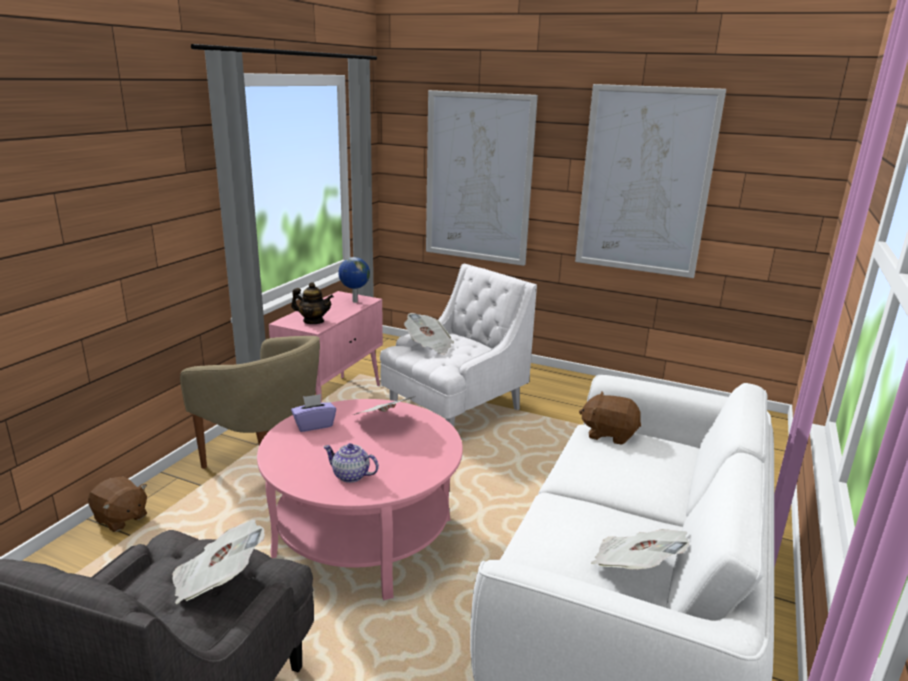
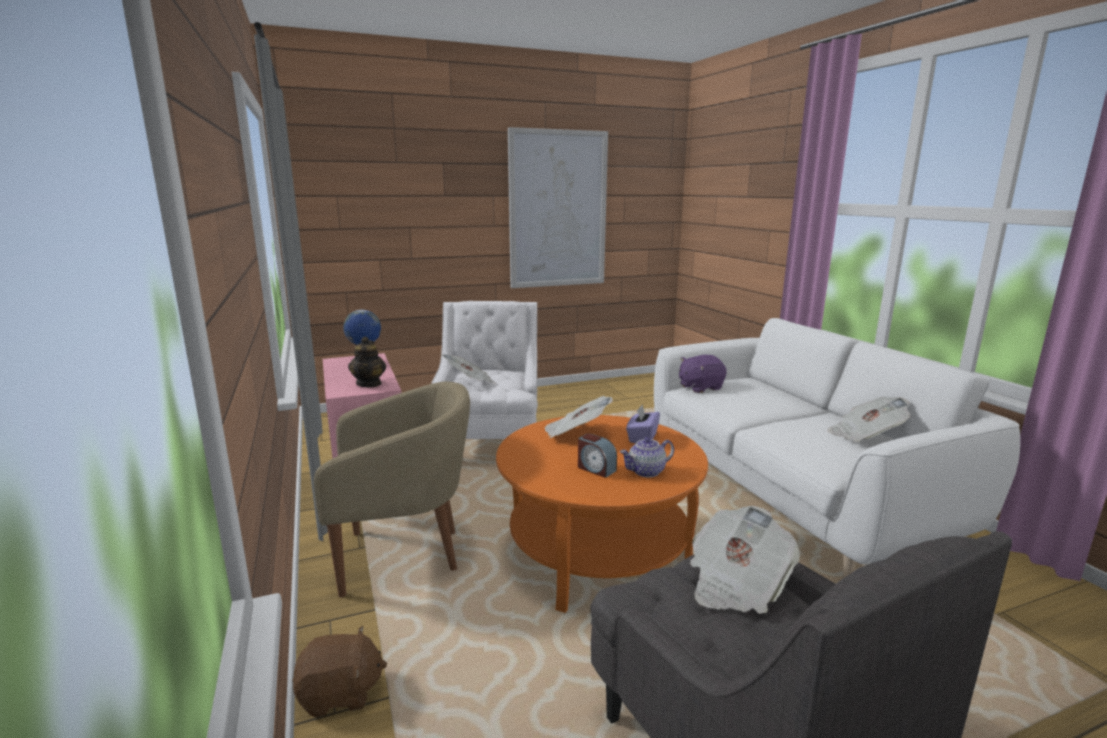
camera: 45 degrees left, 5 degrees down
pink coffee table [257,399,463,600] -> orange coffee table [496,415,708,613]
teapot [291,282,334,324] -> teapot turned 120 degrees clockwise [348,336,386,387]
purple tissue box [291,394,336,432] -> purple tissue box moved to [626,405,660,443]
picture [426,90,538,266] -> none
brown plush toy [579,391,641,444] -> purple plush toy [679,355,727,393]
none -> alarm clock [578,434,617,478]

